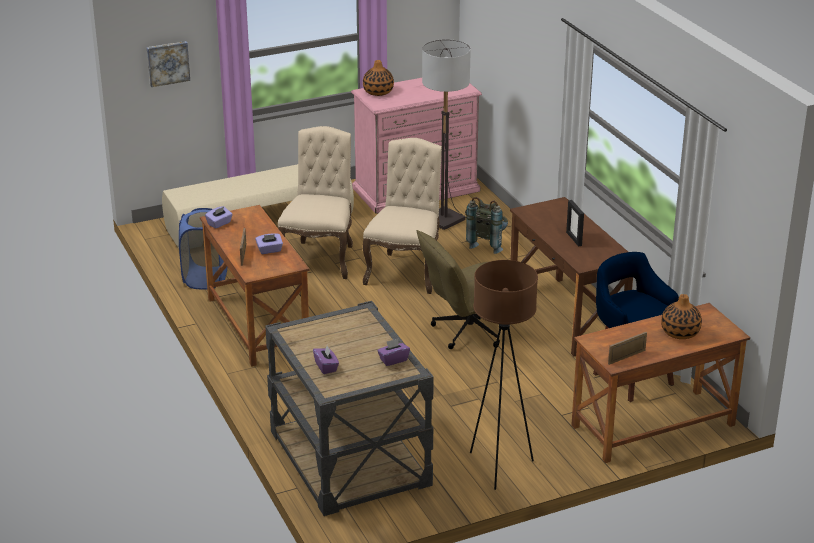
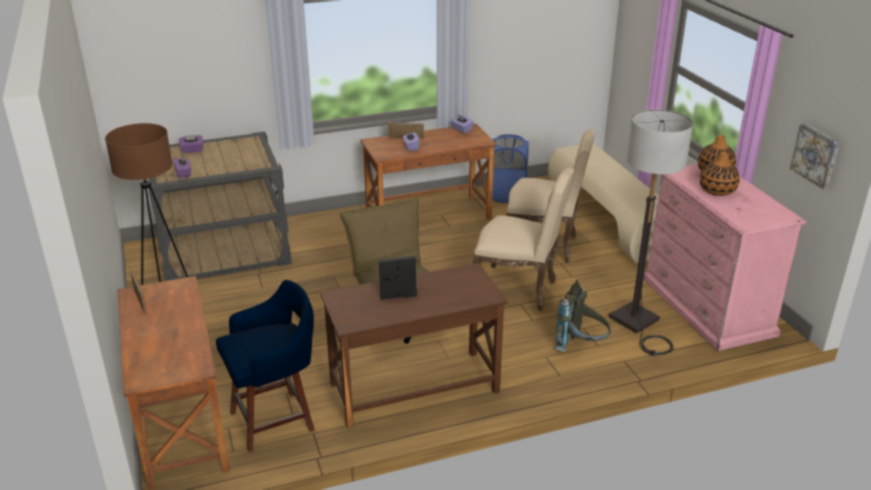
camera: 95 degrees right, 0 degrees up
picture [146,41,190,87] -> picture moved to [790,123,840,189]
vase [661,294,702,339] -> vase moved to [700,152,740,196]

